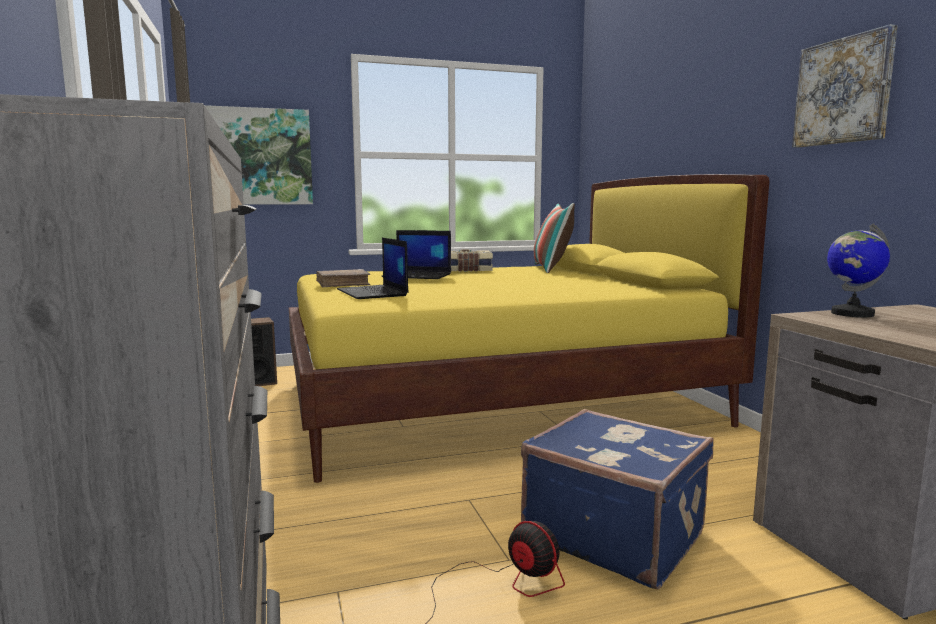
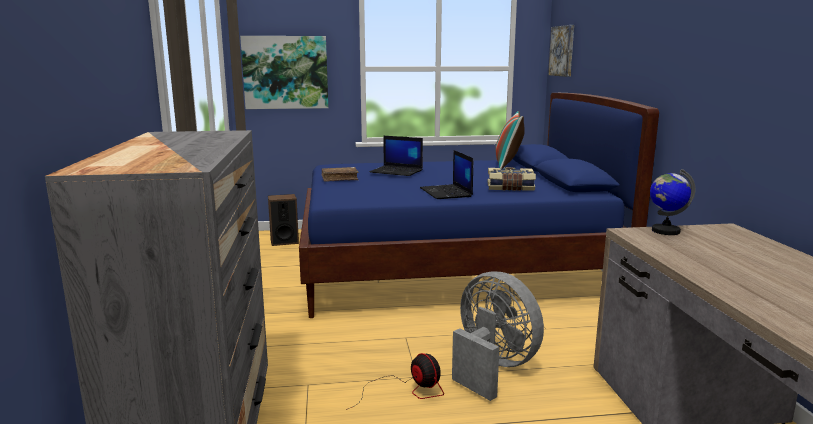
camera: 10 degrees right, 5 degrees up
yellow bed [289,174,769,483] -> blue bed [299,93,659,318]
laptop [337,238,409,299] -> laptop moved to [420,150,473,199]
book [451,250,493,272] -> book moved to [487,167,536,191]
blue suitcase [521,409,714,590] -> grey fan [452,272,544,401]
picture [792,24,898,147] -> picture moved to [548,25,574,77]

